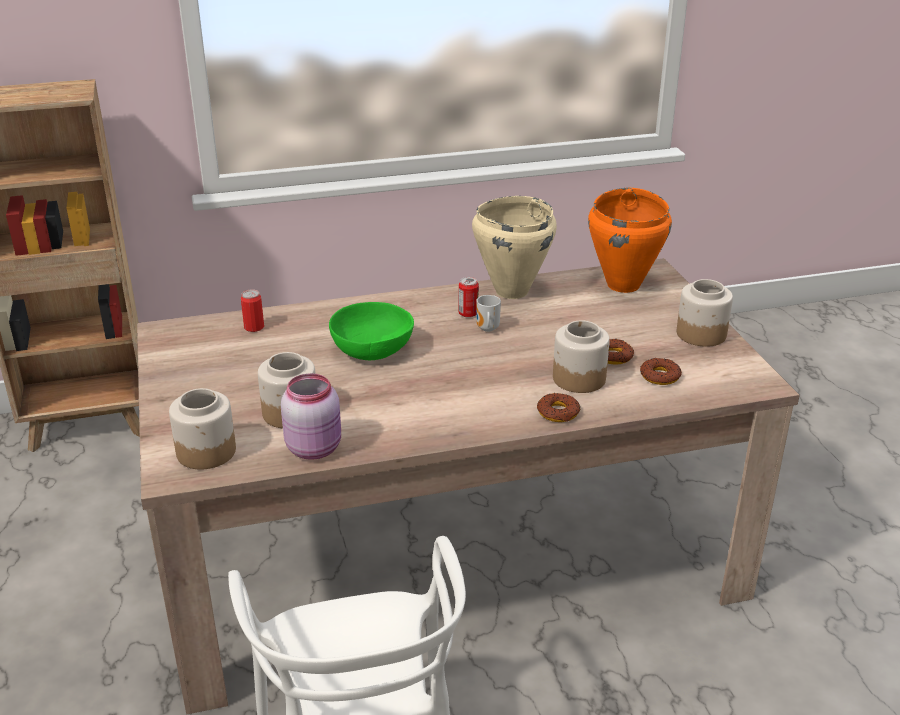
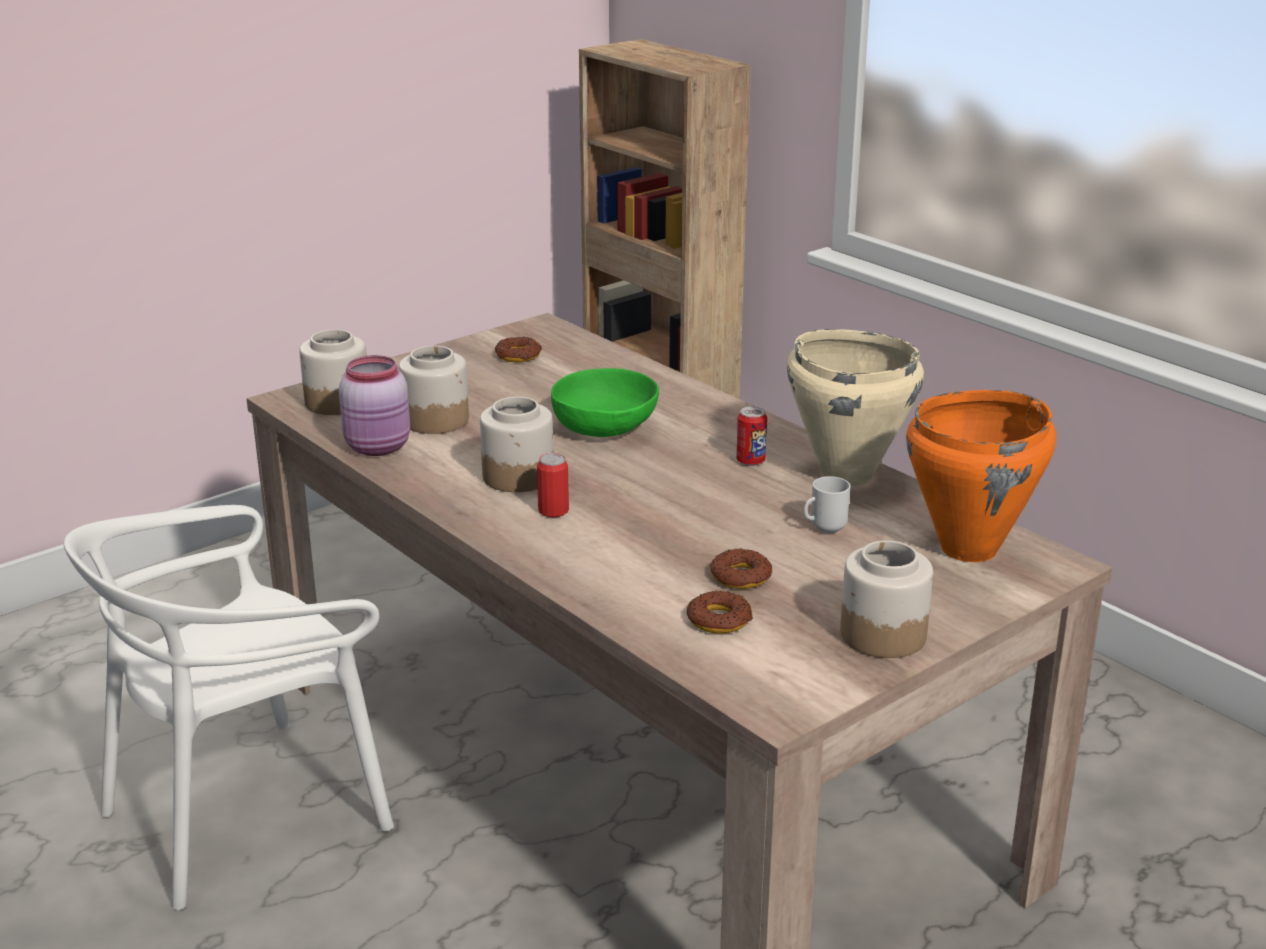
camera: 65 degrees right, 5 degrees down
can [241,289,264,332] -> can moved to [537,453,569,517]
mug [476,295,501,332] -> mug moved to [804,476,851,533]
donut [537,393,580,422] -> donut moved to [495,337,542,362]
jar [553,320,610,393] -> jar moved to [480,396,553,492]

